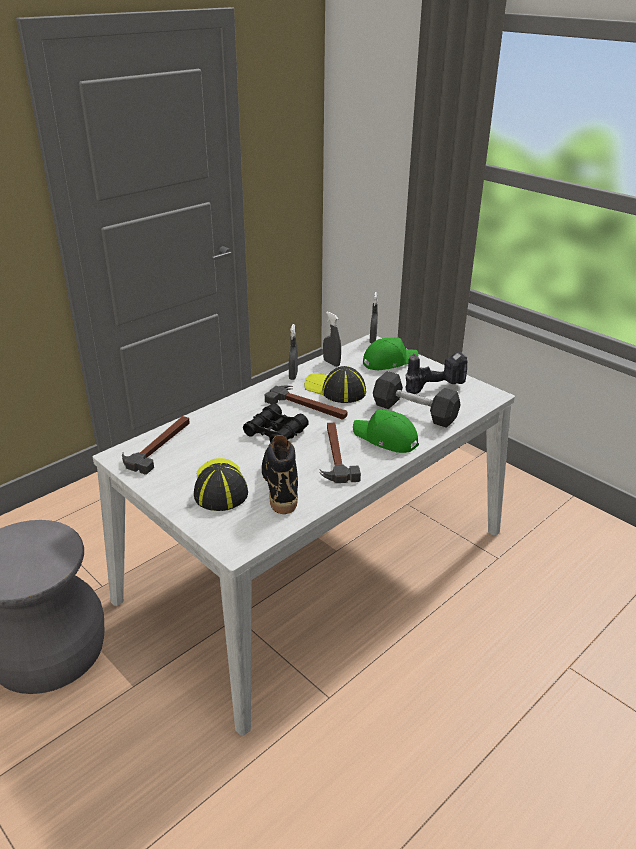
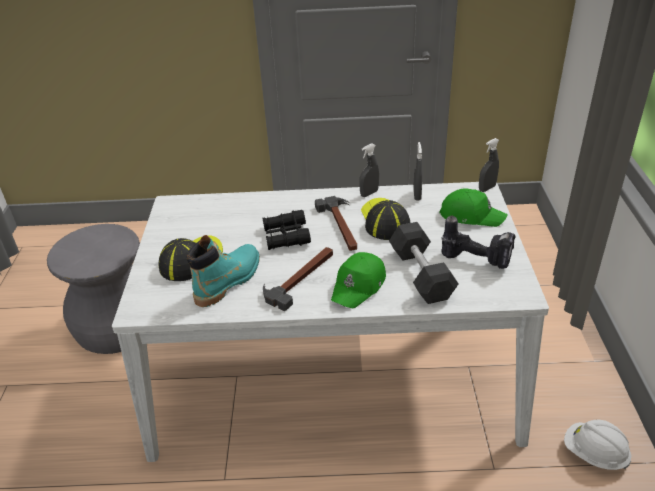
camera: 45 degrees right, 5 degrees up
hammer [122,416,190,475] -> none
black boot [262,435,298,514] -> turquoise boot [186,235,260,307]
green cap [353,409,419,453] -> green cap turned 135 degrees counterclockwise [331,252,386,308]
none -> white hard hat [564,420,631,470]

